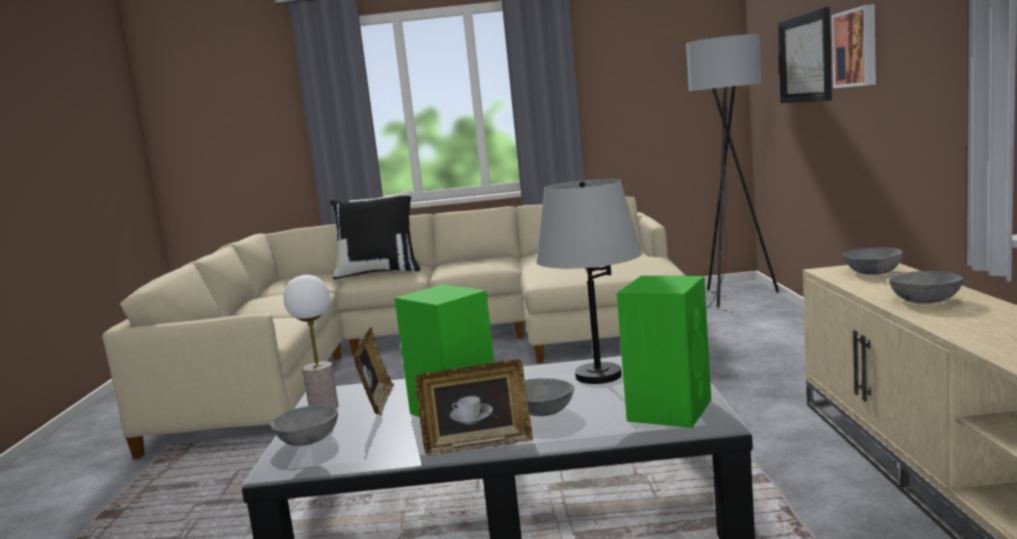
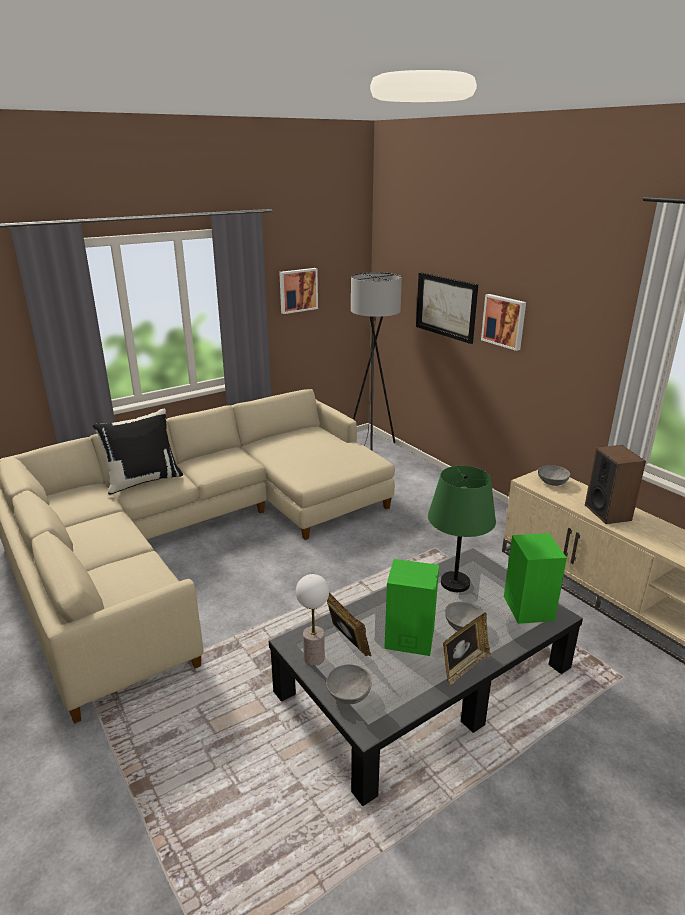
camera: 35 degrees left, 15 degrees up
grey table lamp [536,179,642,384] -> green table lamp [428,466,496,592]
grey bowl [889,271,963,303] -> speaker [585,445,646,524]
none -> picture [279,268,318,314]

